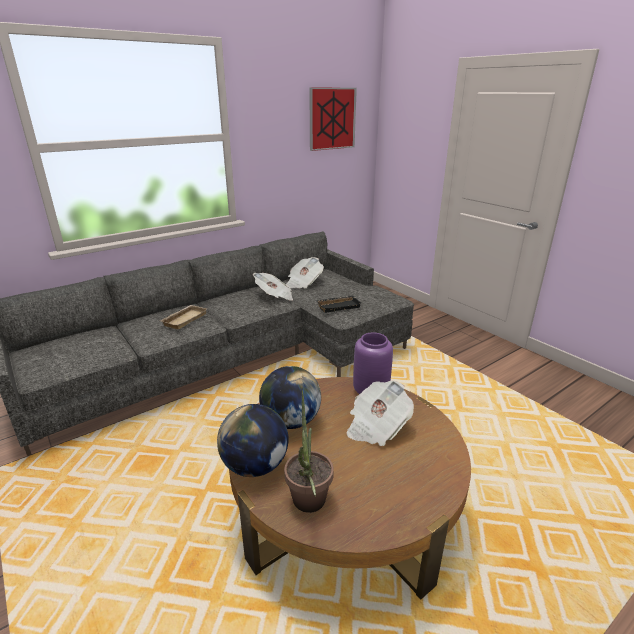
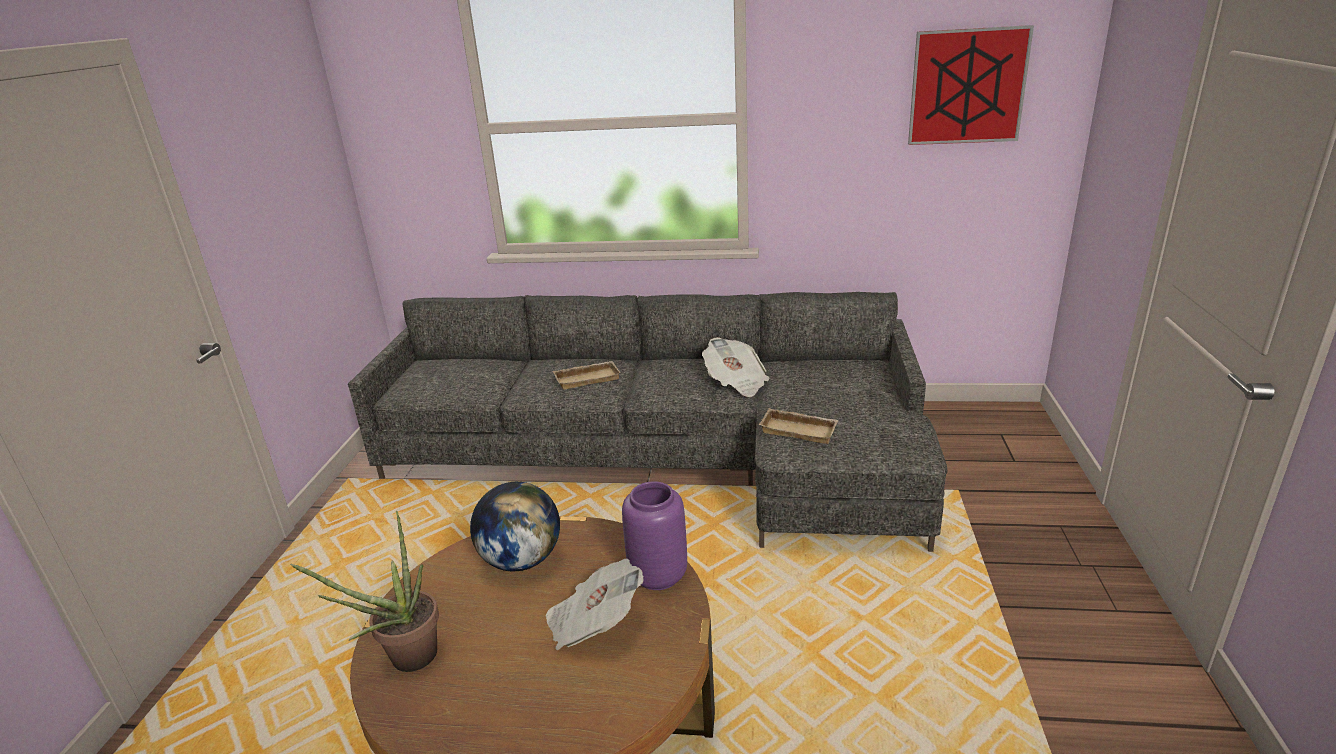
camera: 45 degrees right, 0 degrees up
globe [217,404,289,477] -> none
newspaper [286,257,324,289] -> none
black tray [316,296,361,313] -> beige tray [759,408,839,444]

